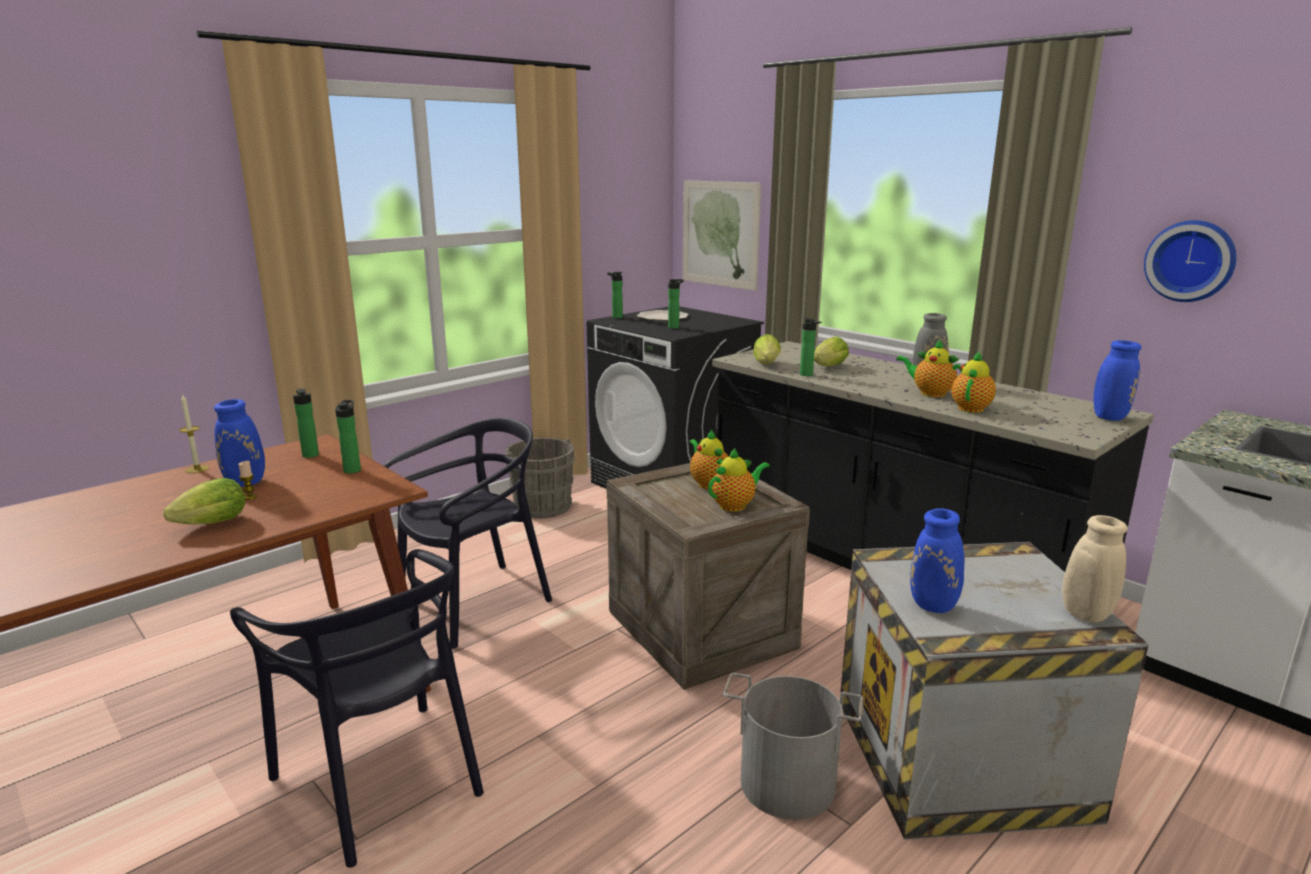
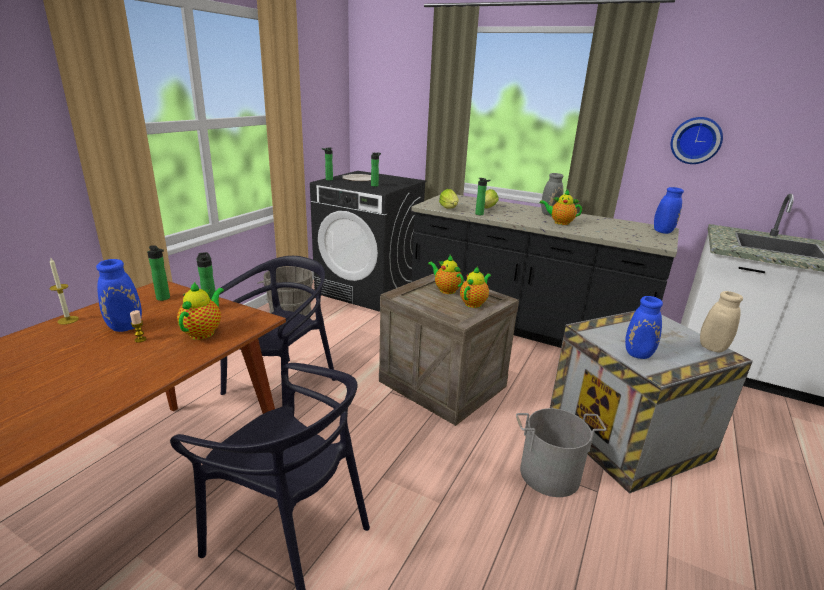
camera: 20 degrees left, 5 degrees up
lettuce [163,478,245,525] -> none
picture [683,180,761,291] -> none
teapot [952,351,996,413] -> teapot moved to [177,282,224,340]

